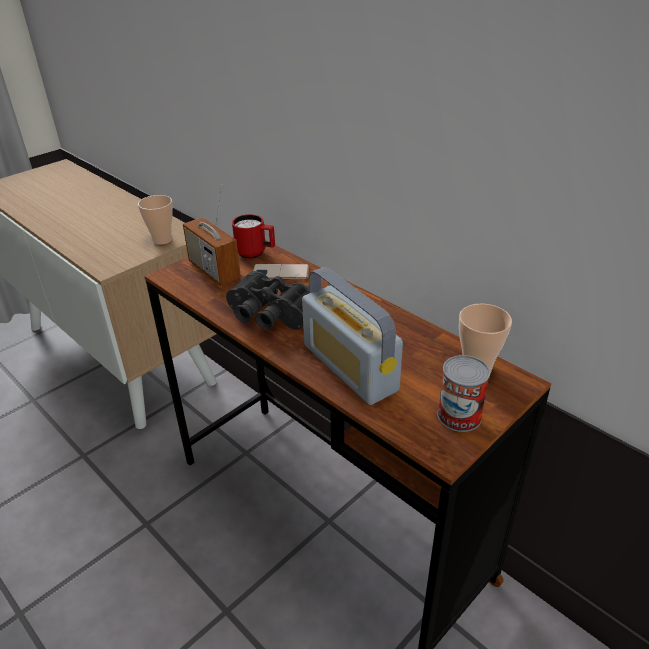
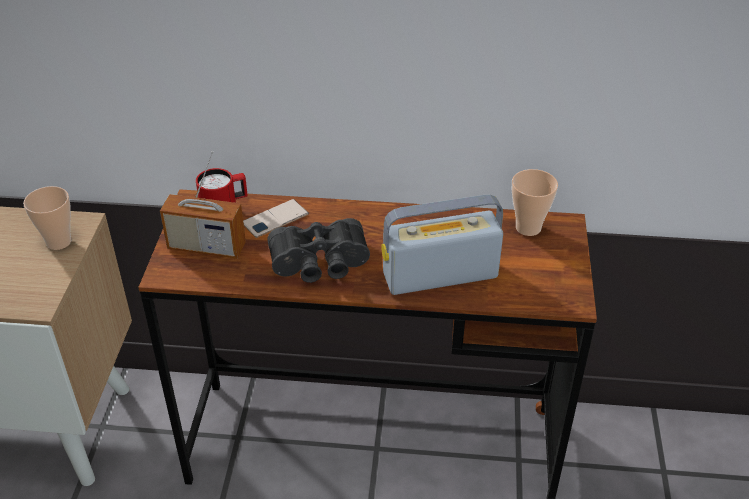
camera: 40 degrees left, 5 degrees up
radio [302,267,403,405] -> radio turned 150 degrees clockwise [381,195,503,295]
can [437,355,490,432] -> none

